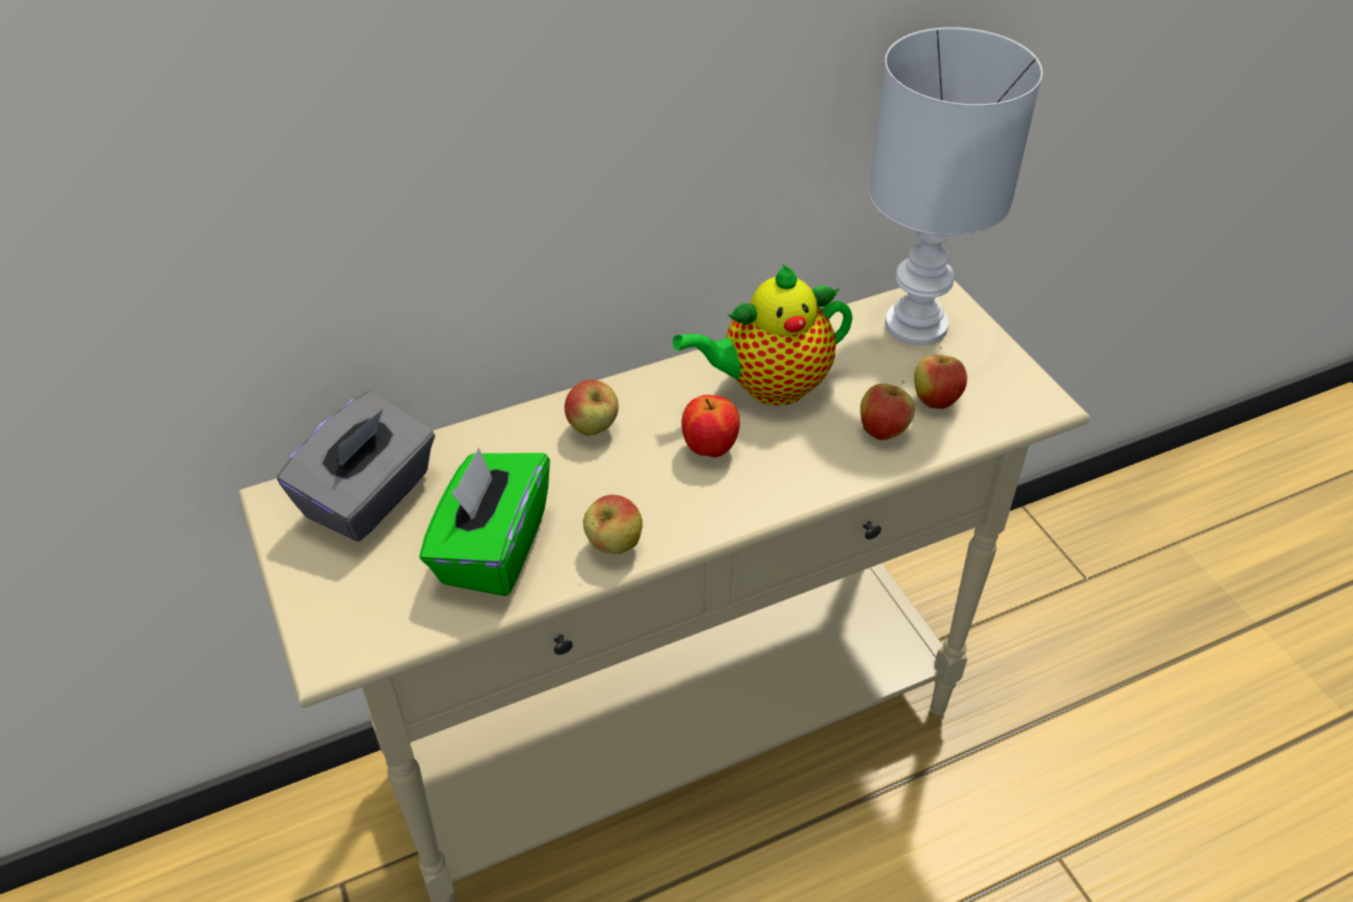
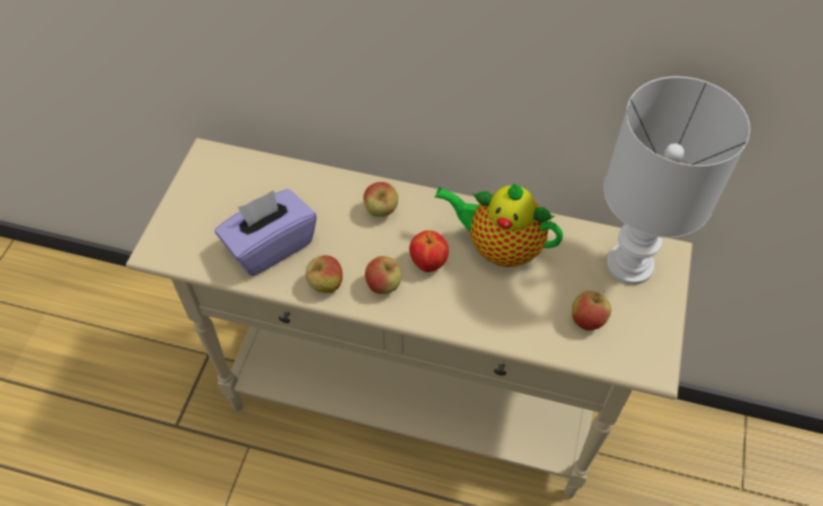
camera: 40 degrees right, 10 degrees up
grey tissue box [277,391,435,542] -> none
green tissue box [419,447,550,596] -> purple tissue box [215,189,317,276]
apple [860,380,915,440] -> apple moved to [365,256,402,294]

